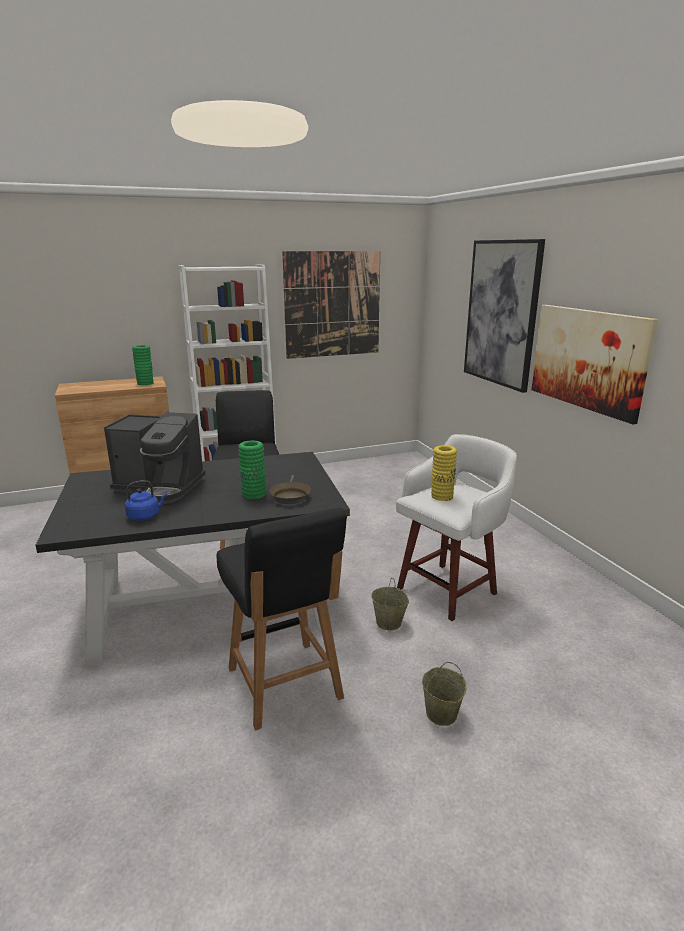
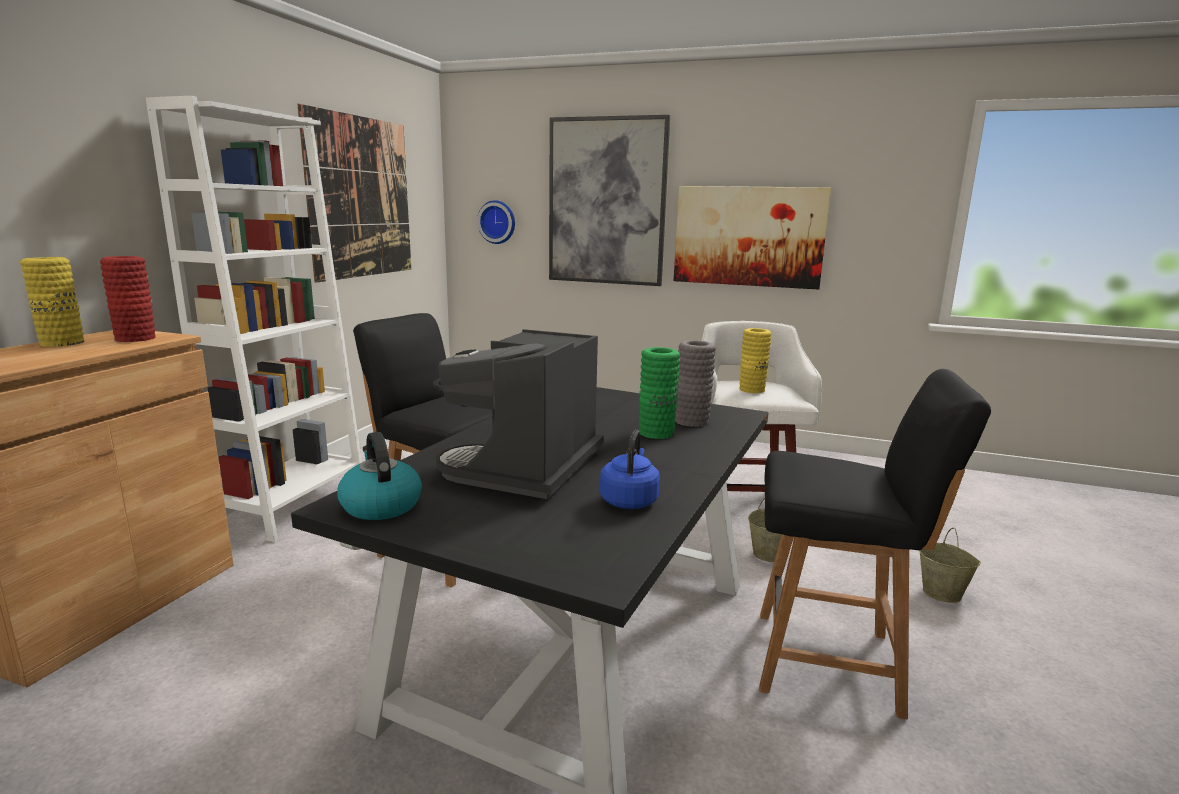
camera: 50 degrees left, 5 degrees down
coffee machine [104,412,205,504] -> coffee machine turned 150 degrees clockwise [433,329,604,499]
green vase [132,345,153,385] -> red vase [100,256,156,342]
brown frying pan [270,475,311,504] -> grey vase [675,340,716,427]
none -> yellow vase [20,257,84,347]
none -> kettle [337,432,422,520]
none -> wall clock [477,200,515,244]

